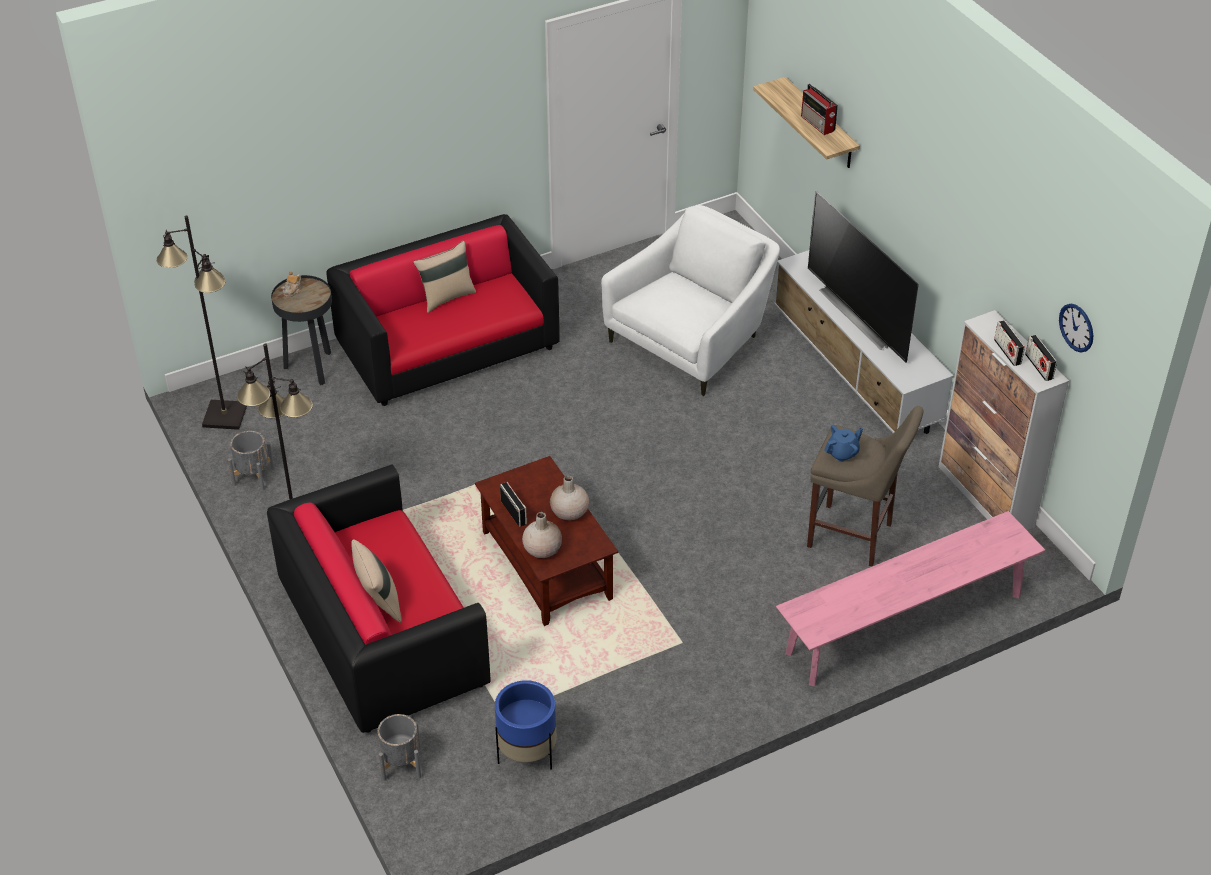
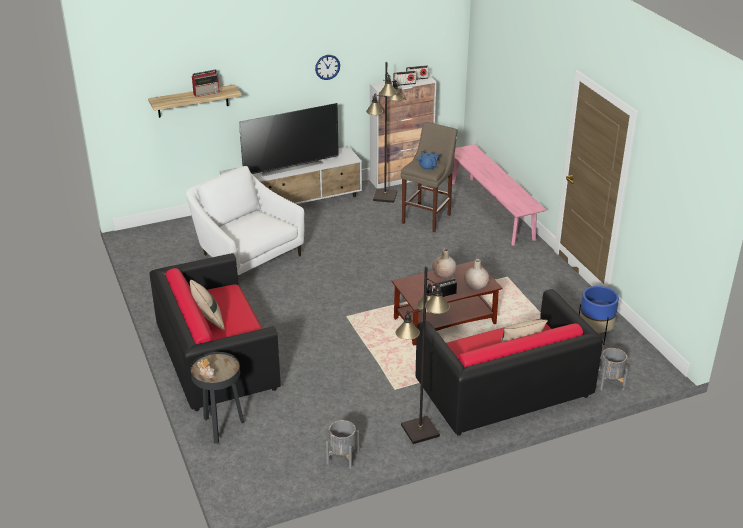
camera: 85 degrees left, 10 degrees down
black floor lamp [157,216,247,430] -> black floor lamp moved to [366,62,403,203]
wall clock [1059,304,1093,352] -> wall clock moved to [315,55,340,80]

